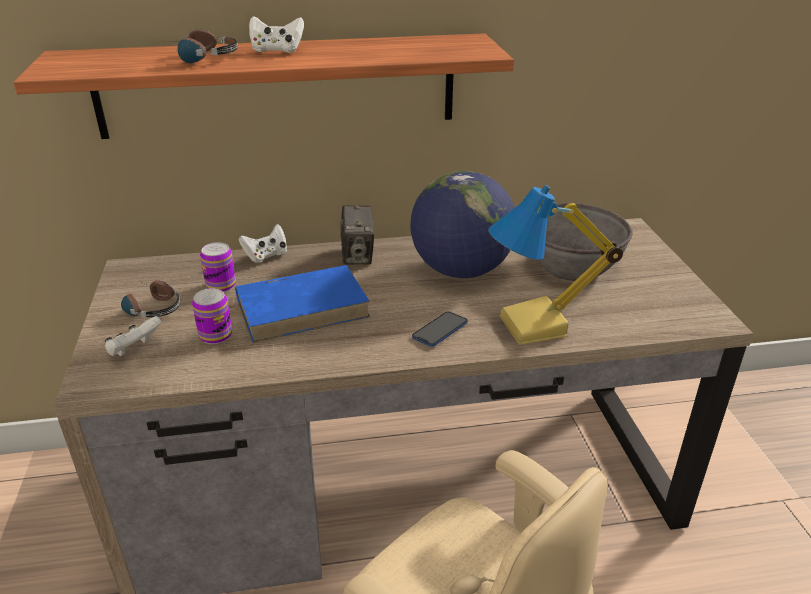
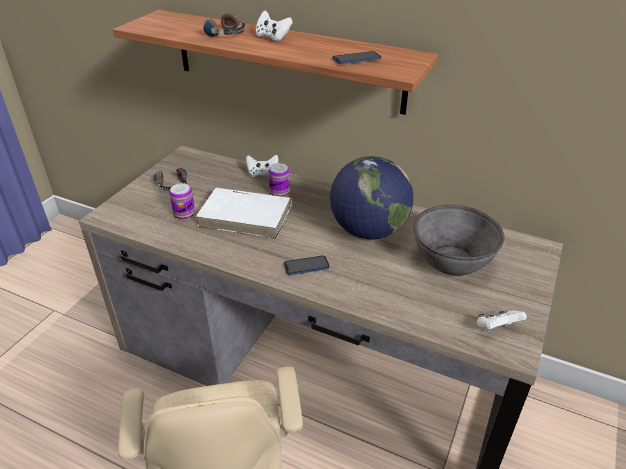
camera: 35 degrees right, 5 degrees up
white game controller [105,316,161,356] -> white game controller moved to [476,310,527,331]
can [200,242,236,292] -> can moved to [268,163,290,197]
blue book [235,265,370,343] -> white book [196,188,292,239]
camera [340,205,374,264] -> none
table lamp [488,185,623,345] -> none
none -> phone [332,51,381,64]

